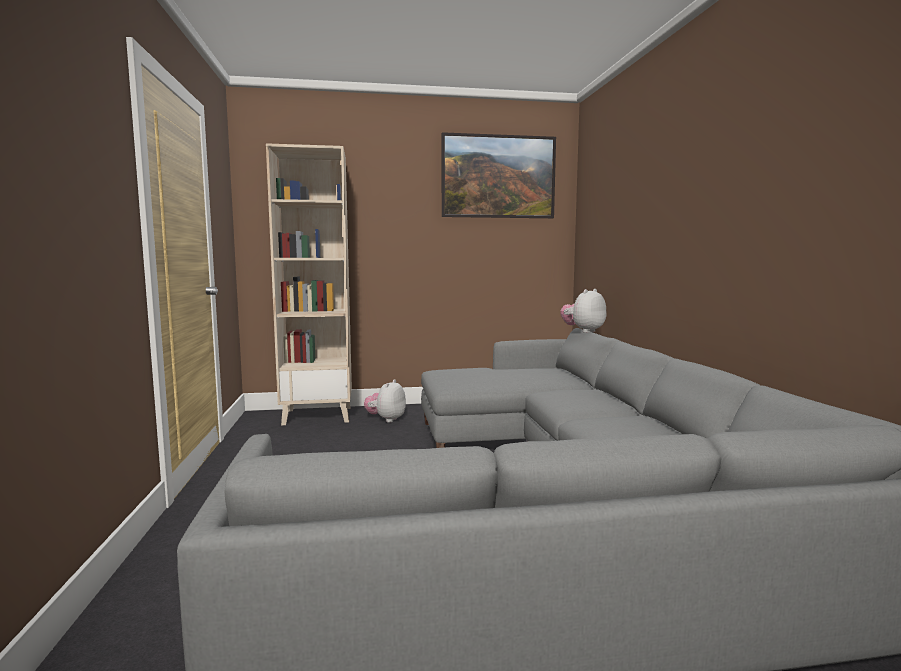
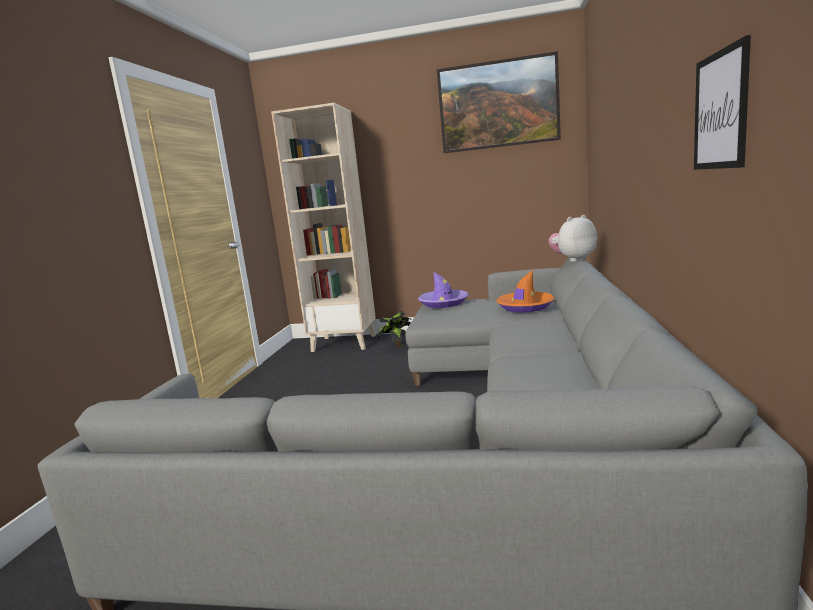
camera: 20 degrees right, 5 degrees up
plush toy [364,379,406,423] -> potted plant [376,311,411,346]
none -> purple hat [418,272,469,308]
none -> orange hat [496,270,555,313]
none -> picture [694,35,751,170]

